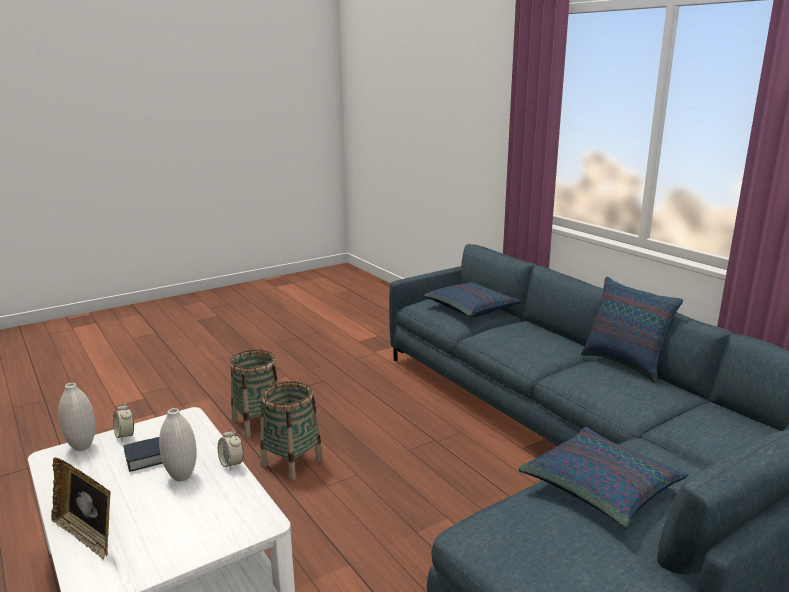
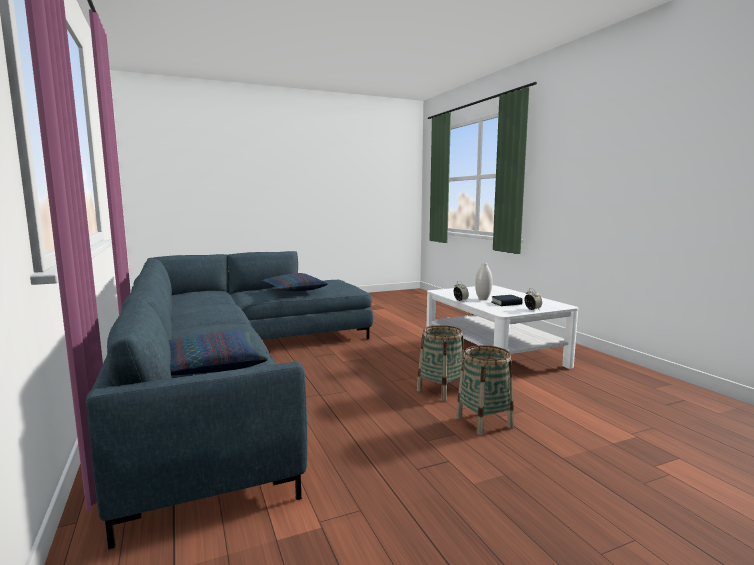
camera: 170 degrees left, 10 degrees down
picture frame [51,458,111,561] -> none
white vase [58,383,95,451] -> none
blue pillow [581,277,683,383] -> none

